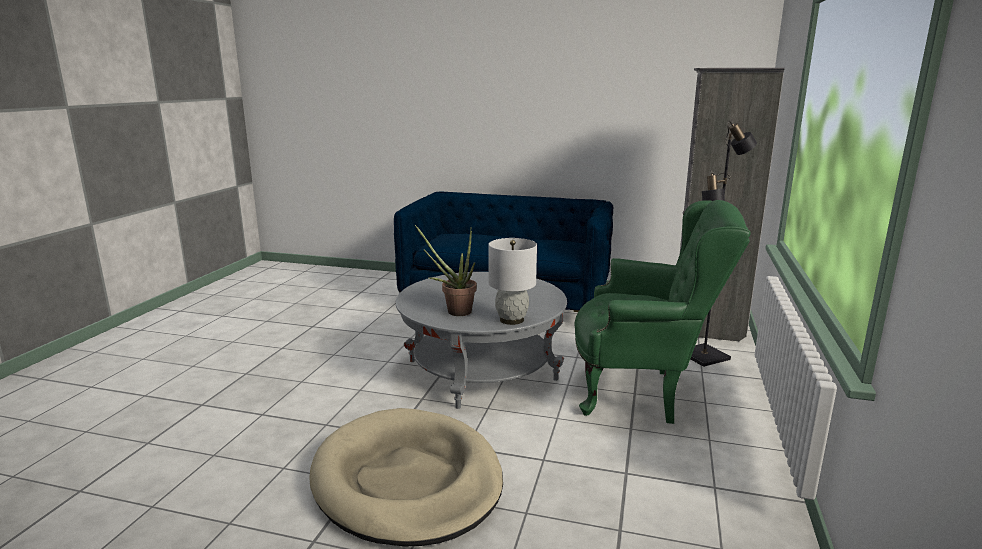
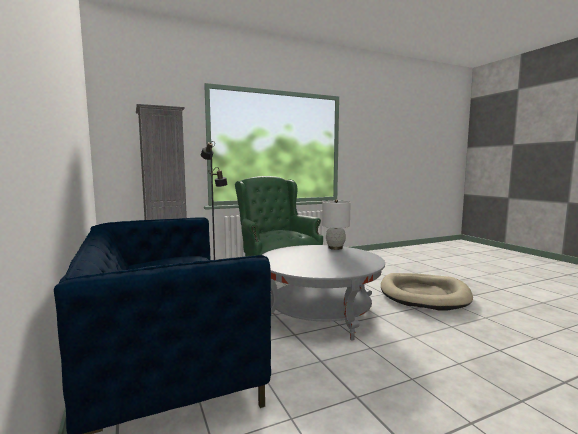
camera: 130 degrees left, 10 degrees down
potted plant [415,225,477,316] -> none

